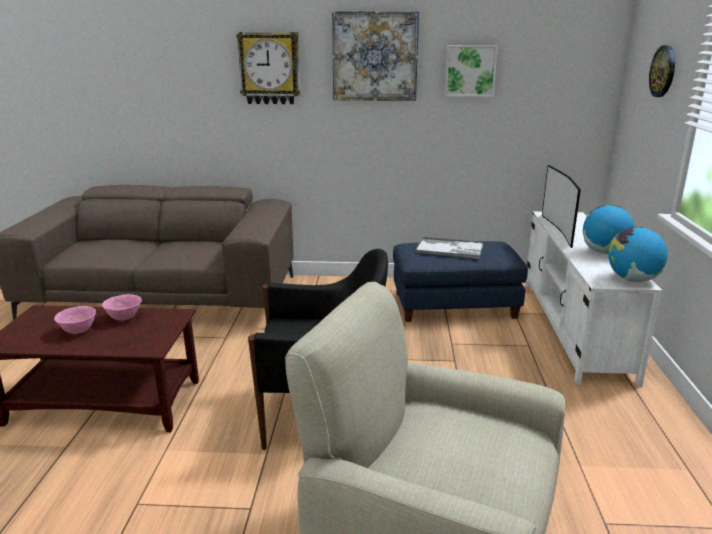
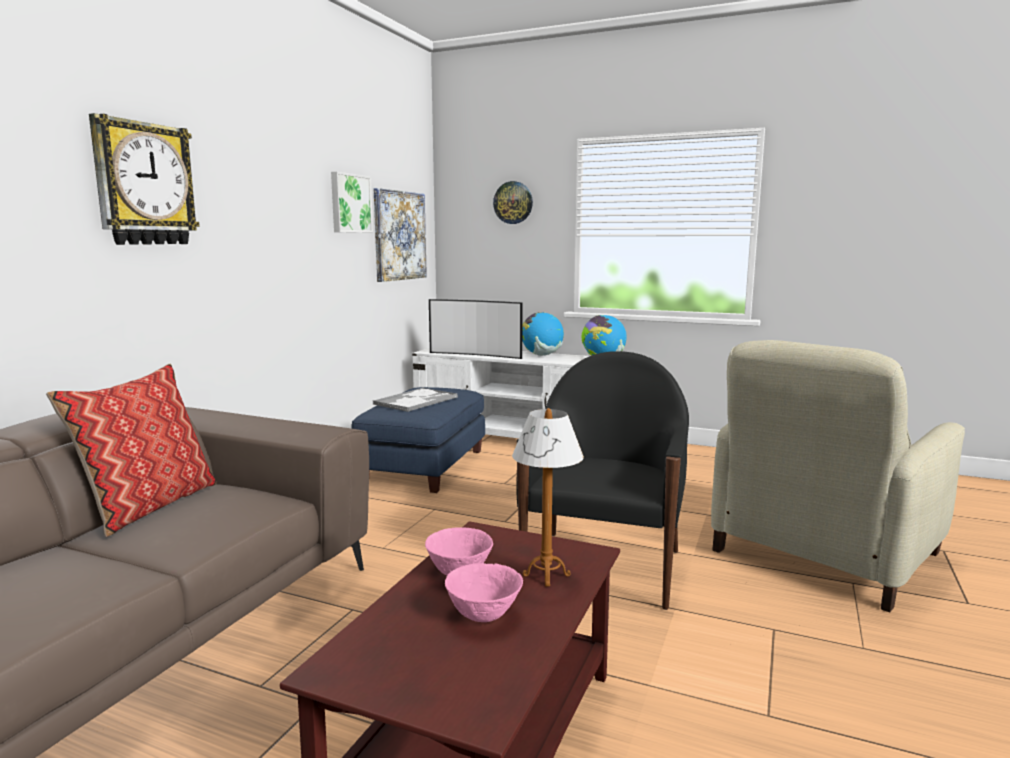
camera: 70 degrees left, 10 degrees down
picture [332,11,419,101] -> picture moved to [373,188,427,282]
none -> pillow [46,364,216,537]
none -> table lamp [512,408,584,587]

